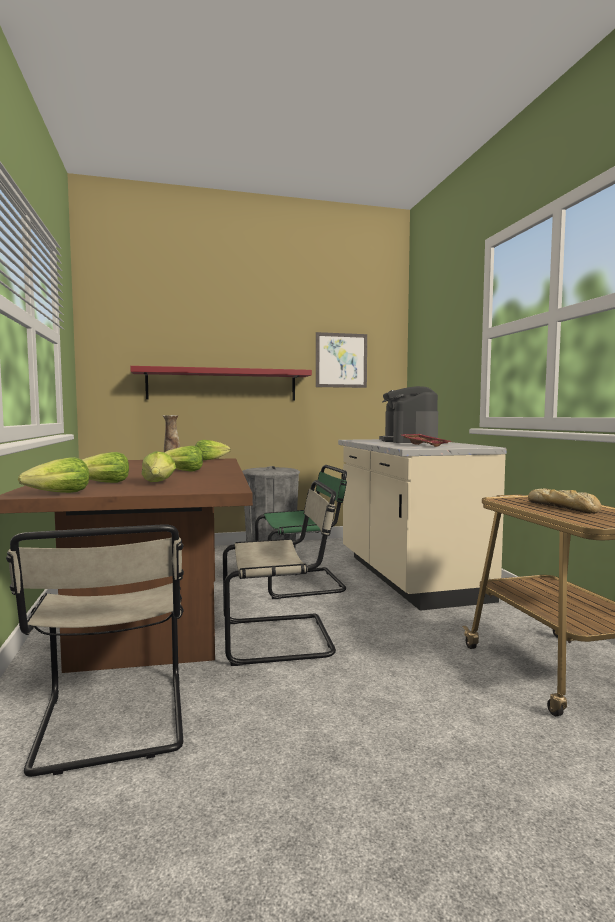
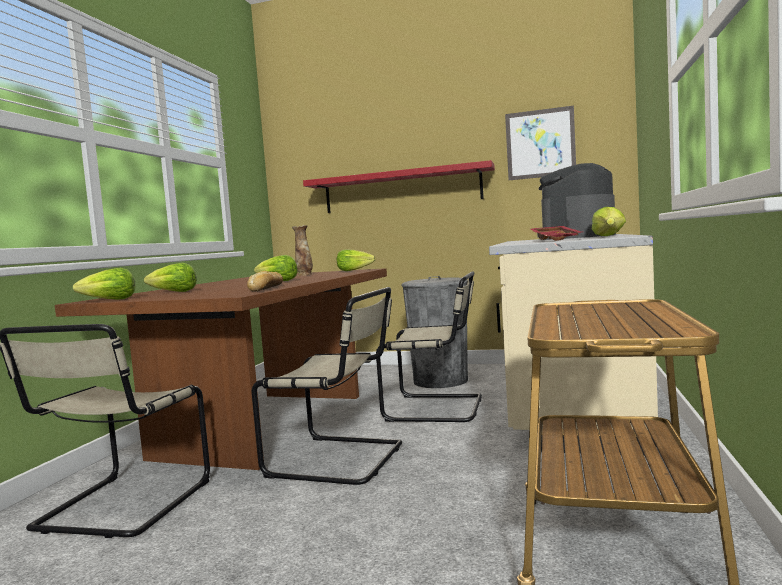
camera: 30 degrees right, 0 degrees up
lettuce [142,451,176,482] -> lettuce moved to [592,207,626,236]
green chair [255,465,347,599] -> beige chair [376,271,482,422]
bread [528,488,602,514] -> bread moved to [247,271,283,292]

